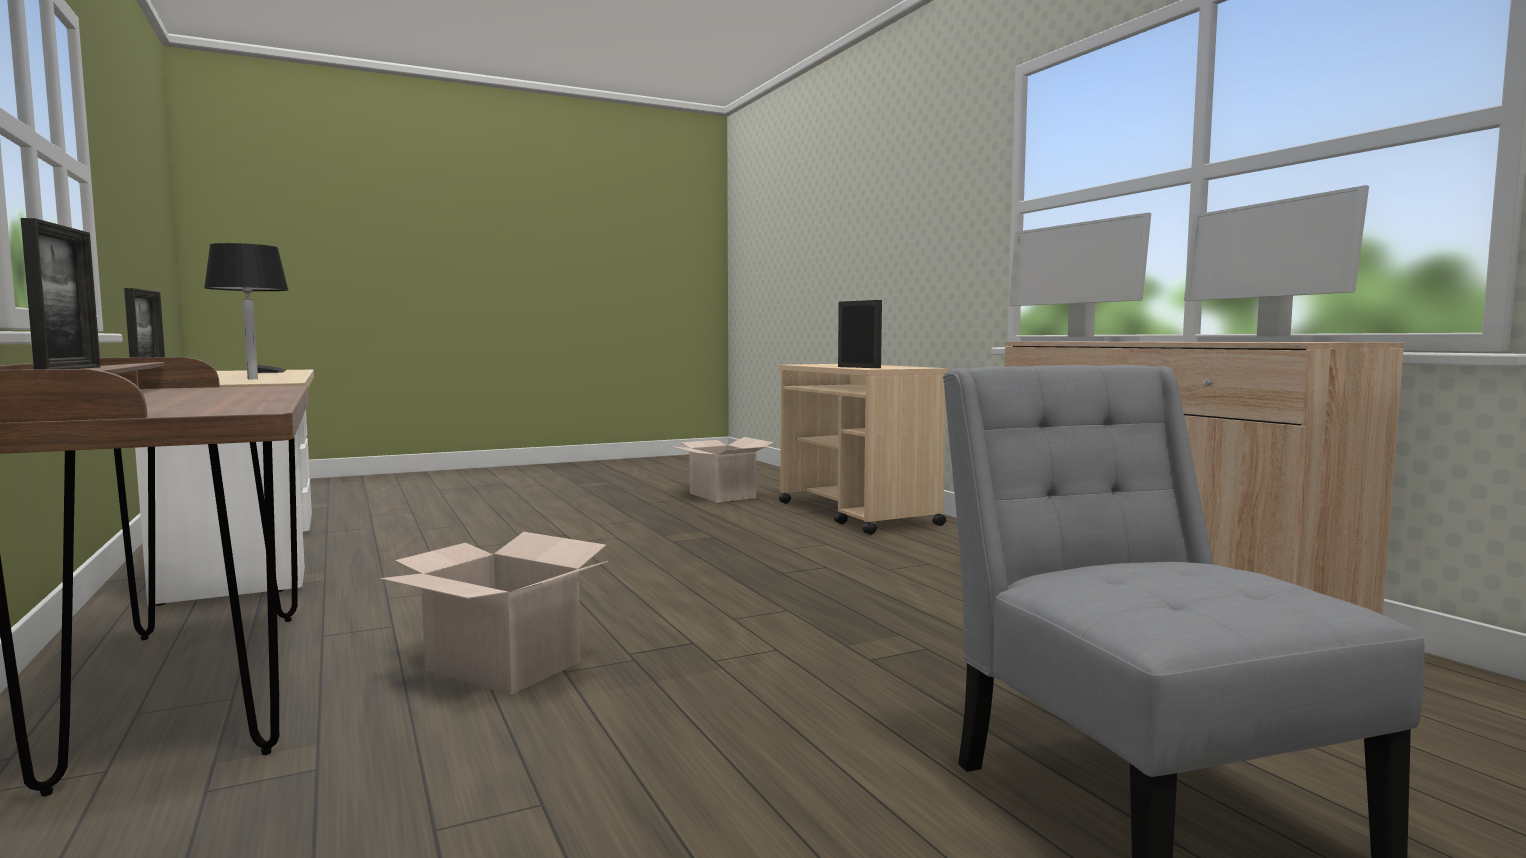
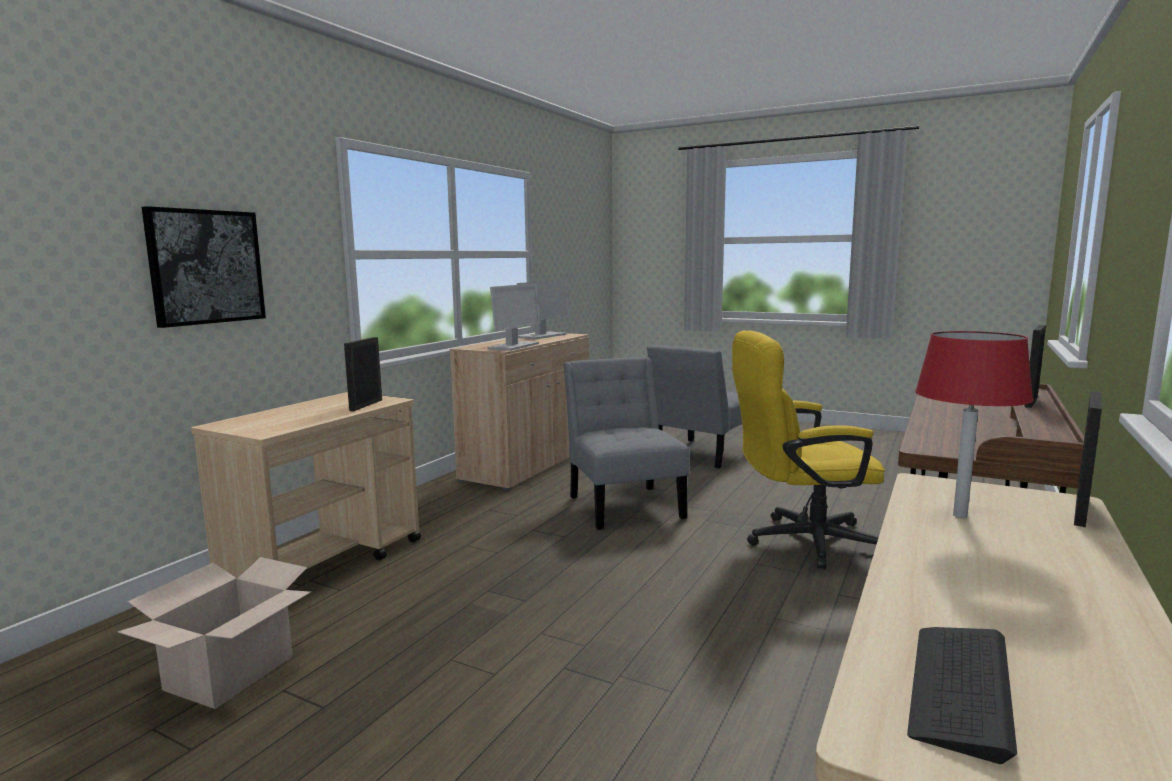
camera: 125 degrees left, 5 degrees up
black table lamp [204,243,289,379] -> red table lamp [915,331,1033,518]
cardboard box [380,532,608,695] -> yellow office chair [732,330,885,569]
none -> picture [142,206,266,328]
none -> grey chair [564,357,690,530]

